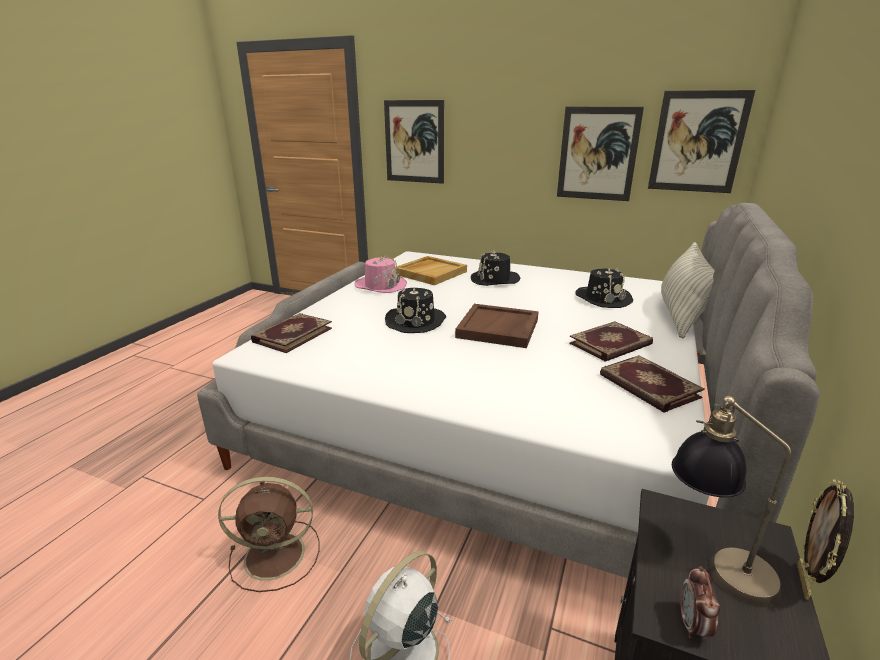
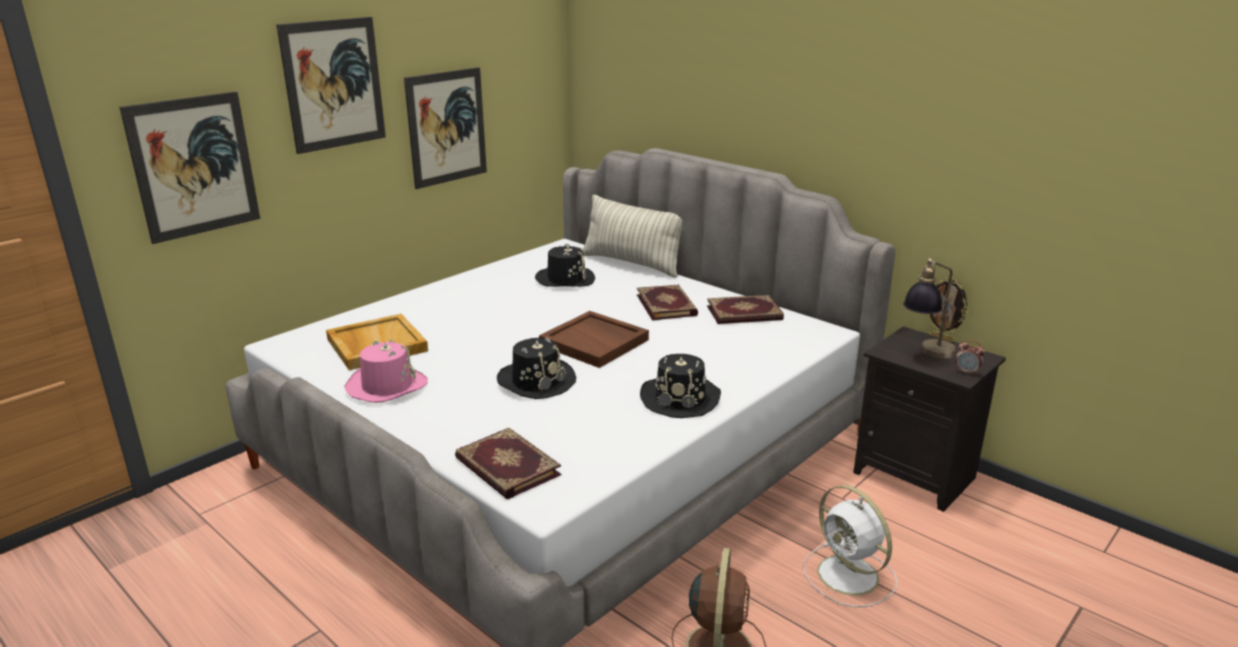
camera: 70 degrees left, 0 degrees up
black hat [471,251,520,286] -> black hat moved to [640,354,721,418]
picture [648,90,755,193] -> picture moved to [277,17,386,154]

